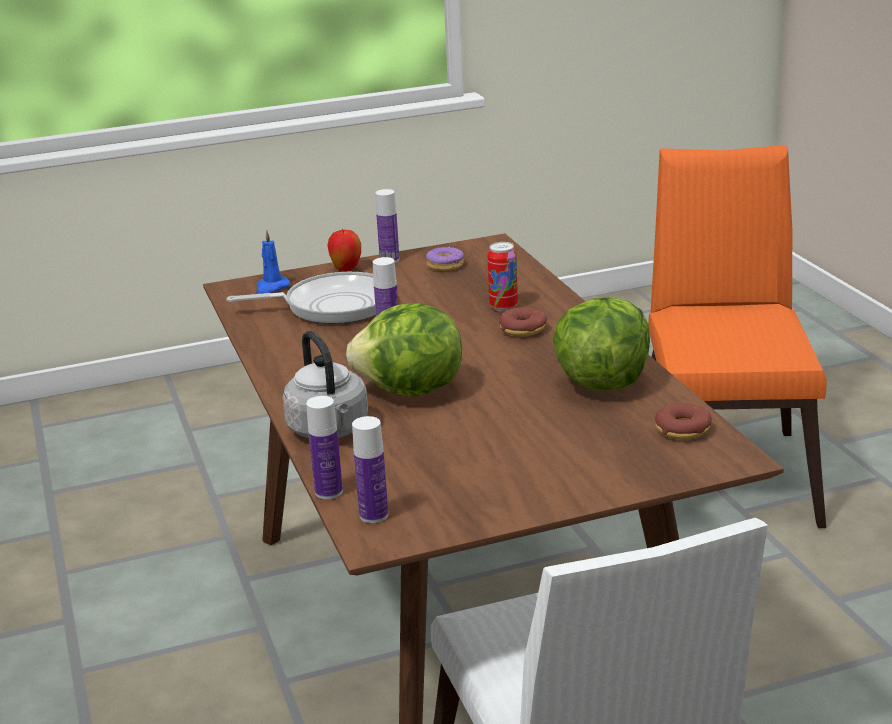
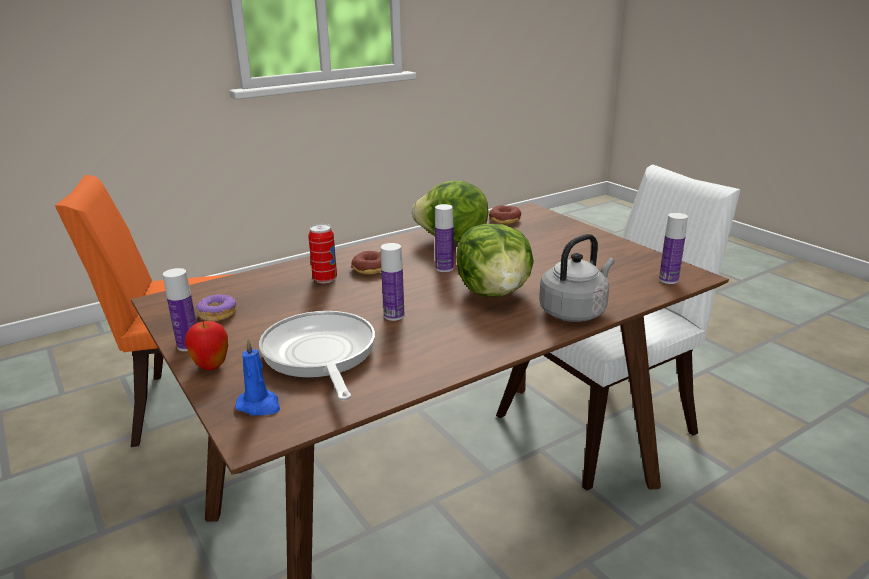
camera: 105 degrees left, 0 degrees up
bottle [306,396,343,499] -> bottle moved to [435,204,454,272]

